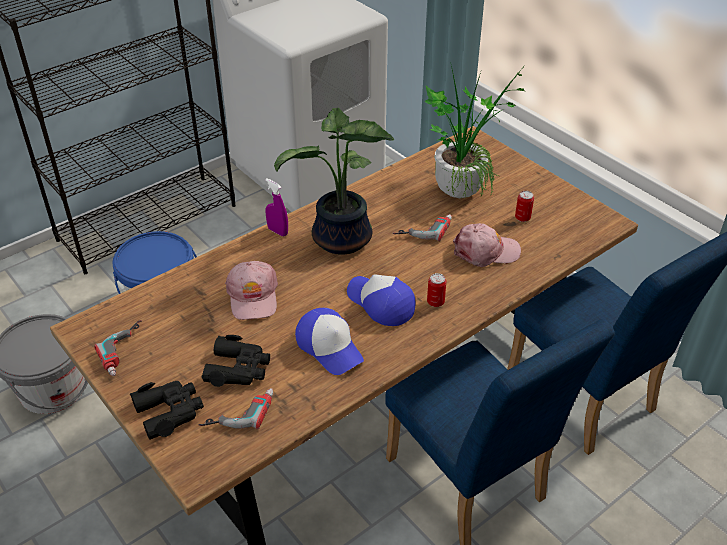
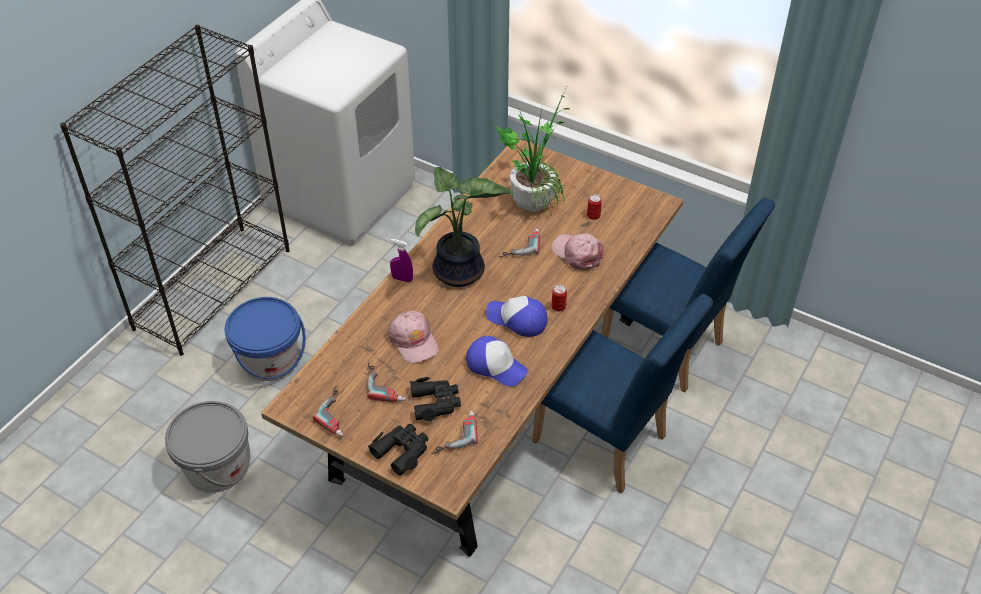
camera: 20 degrees left, 5 degrees up
pink cap [453,223,521,267] -> pink cap turned 105 degrees counterclockwise [552,233,604,270]
none -> power drill [367,362,406,403]

